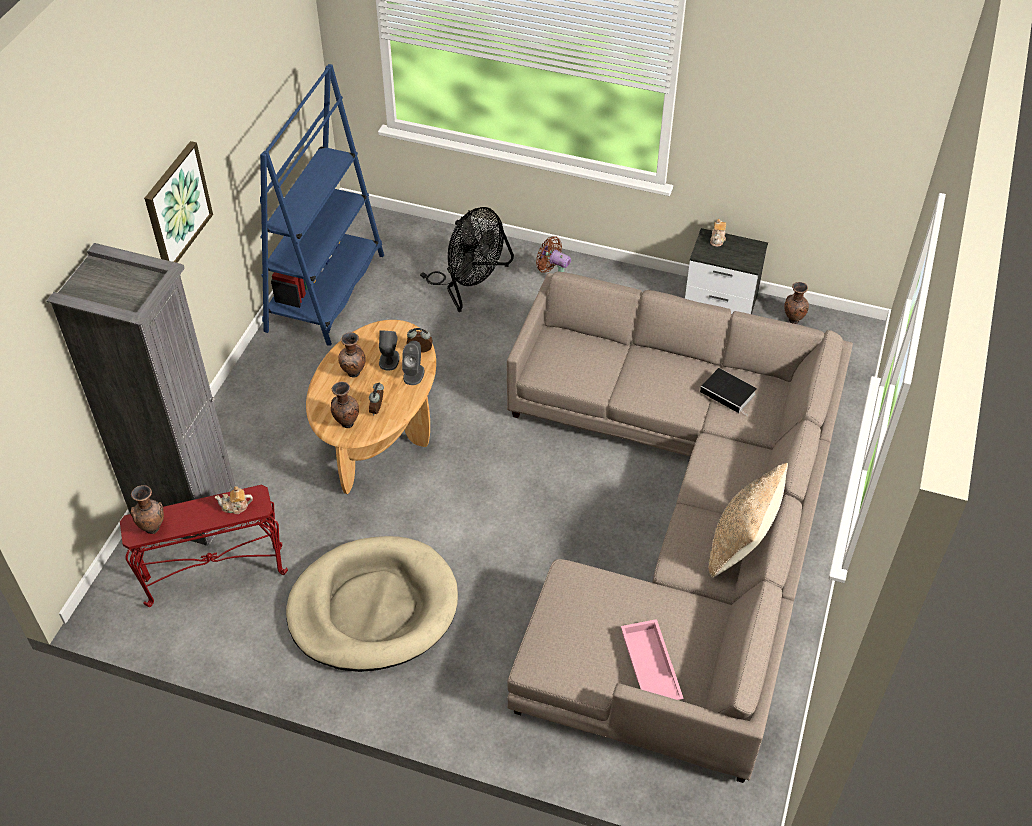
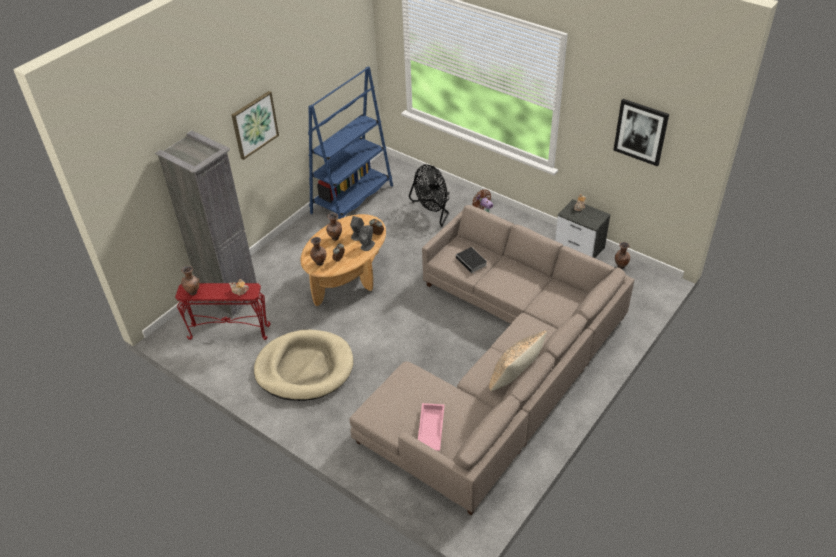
camera: 20 degrees right, 5 degrees down
black fan [420,207,514,312] -> black fan turned 90 degrees clockwise [409,164,450,227]
book [700,368,757,416] -> book moved to [456,247,487,276]
none -> picture [614,99,669,166]

